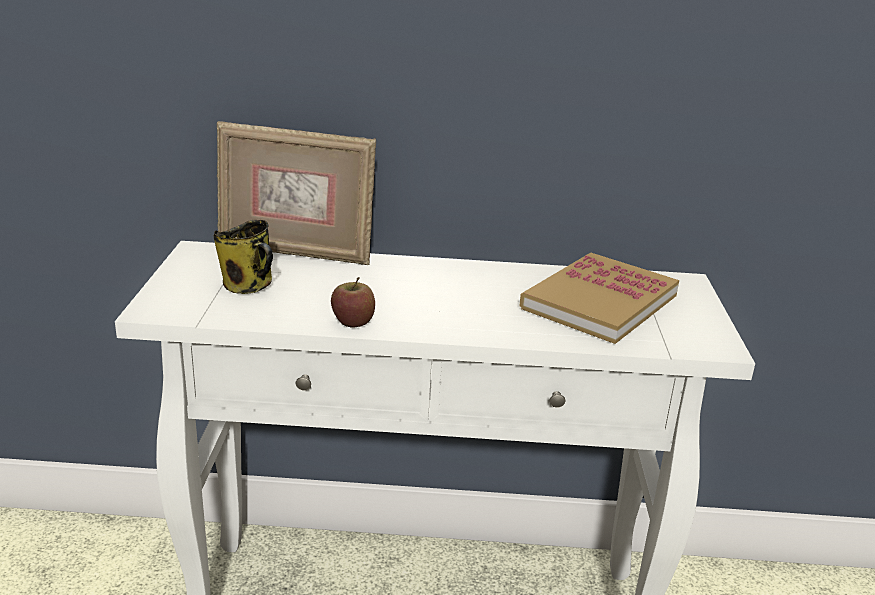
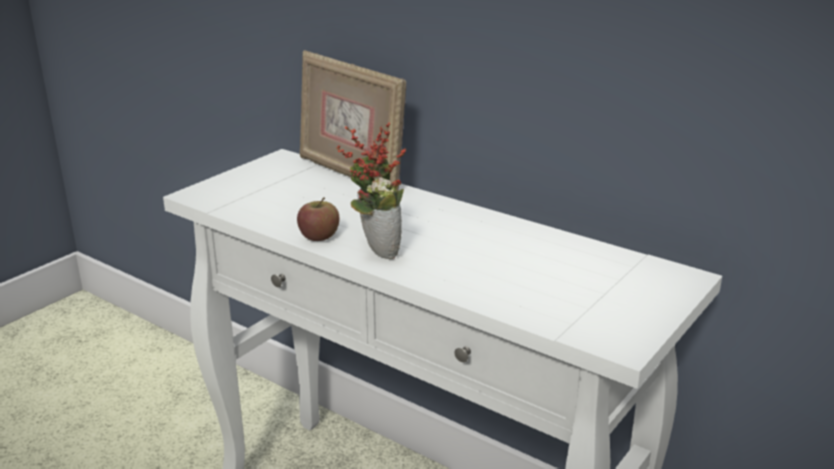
camera: 35 degrees right, 0 degrees up
mug [213,220,273,294] -> none
book [519,253,679,344] -> none
none -> potted plant [336,122,406,259]

